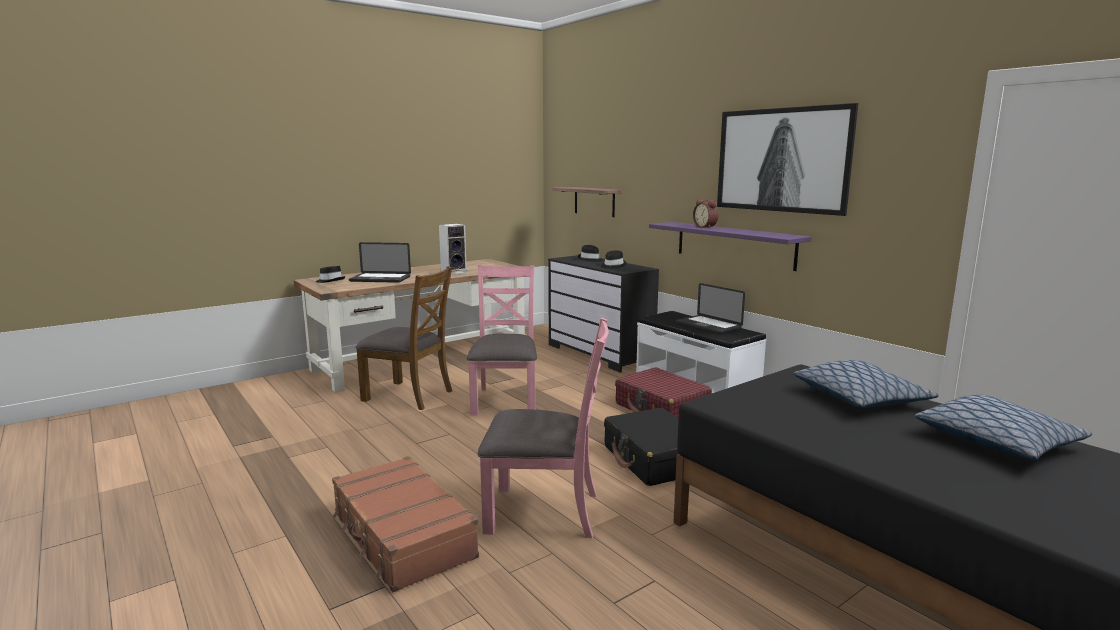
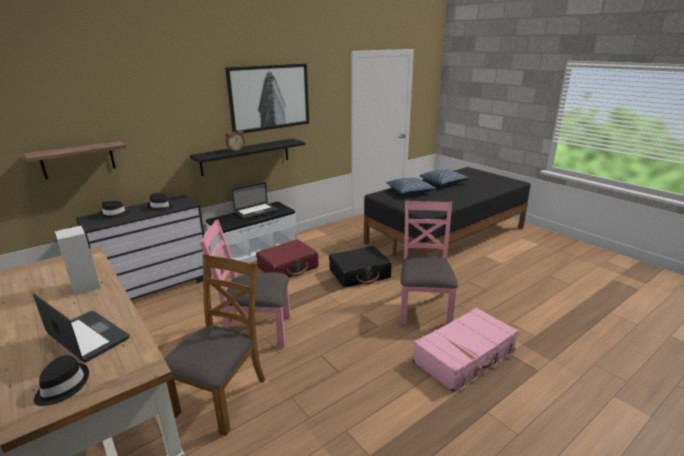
camera: 90 degrees left, 10 degrees up
brown suitcase [332,456,479,592] -> pink suitcase [413,307,518,392]
laptop [349,242,411,283] -> laptop turned 60 degrees counterclockwise [33,294,130,362]
purple shelf [649,222,812,271] -> black shelf [190,139,305,176]

